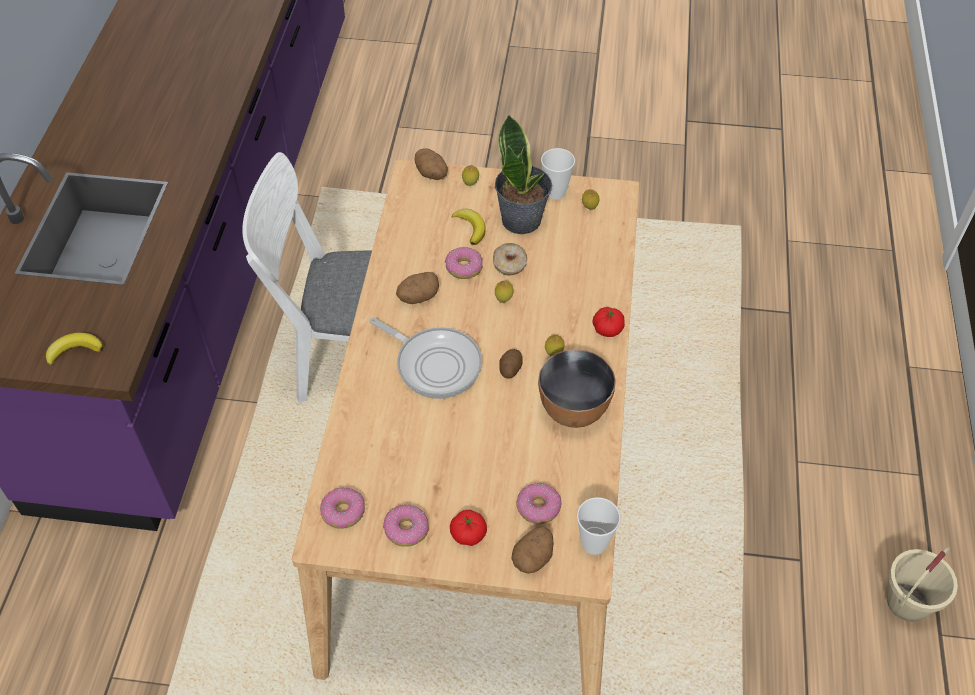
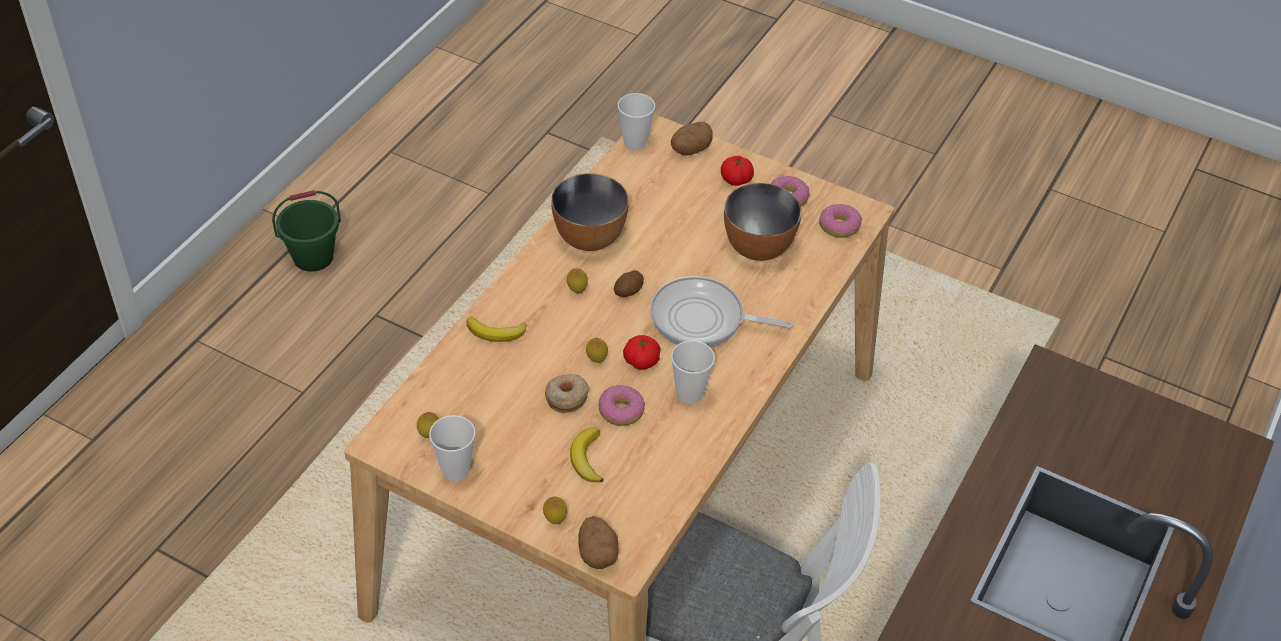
camera: 160 degrees left, 5 degrees down
banana [46,333,104,367] -> banana moved to [467,316,527,342]
frying pan [369,317,482,399] -> frying pan turned 45 degrees counterclockwise [650,276,793,348]
potato [396,272,439,304] -> cup [671,340,715,404]
potted plant [495,114,552,234] -> none
donut [516,483,561,524] -> none
tomato [592,307,625,337] -> tomato moved to [623,335,661,370]
beige bucket [887,547,958,622] -> green bucket [272,190,341,272]
none -> bowl [724,183,802,261]

